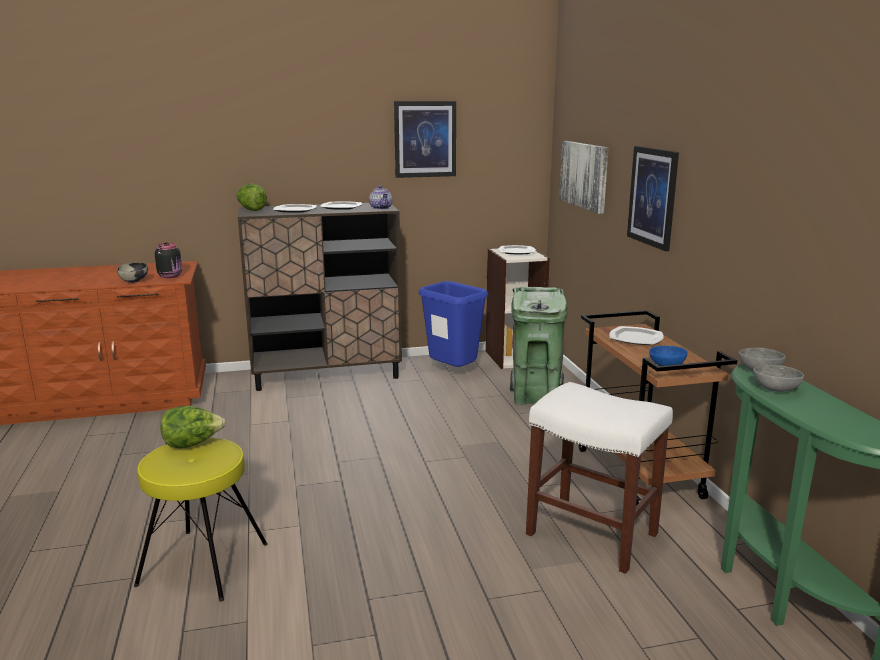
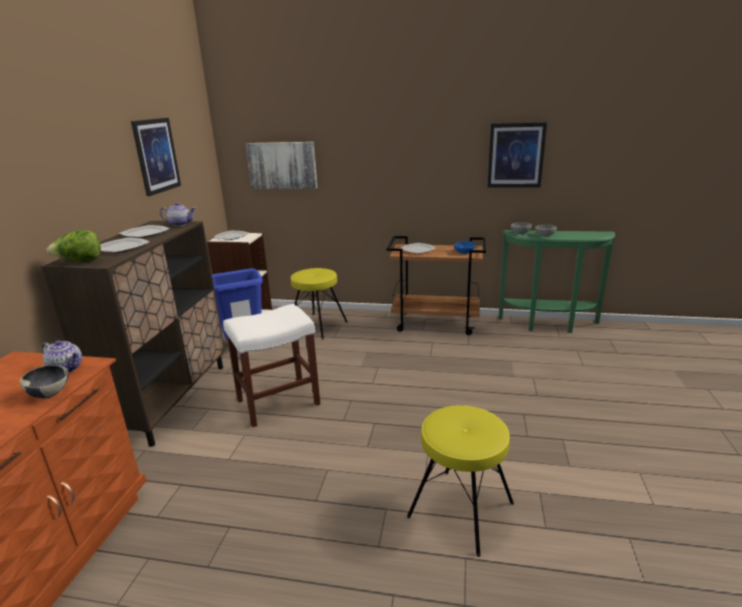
camera: 65 degrees left, 5 degrees up
black jar [155,243,182,278] -> teapot [42,340,82,373]
lettuce [160,406,226,449] -> none
green trash can [510,287,567,405] -> yellow stool [291,268,348,340]
white stool [526,382,673,574] -> white stool moved to [223,304,320,427]
picture [627,146,679,251] -> picture moved to [487,122,547,188]

